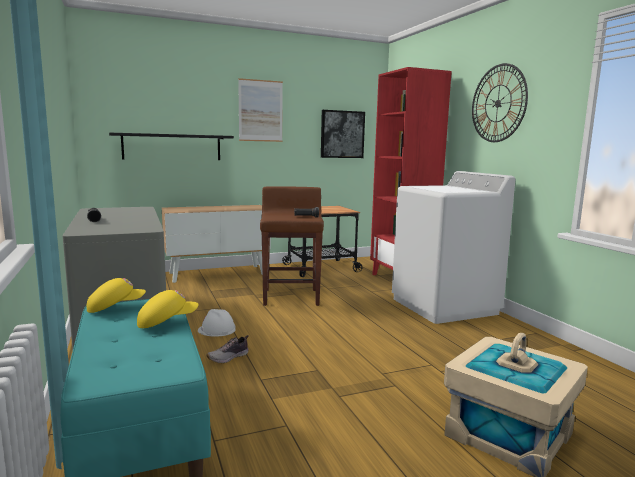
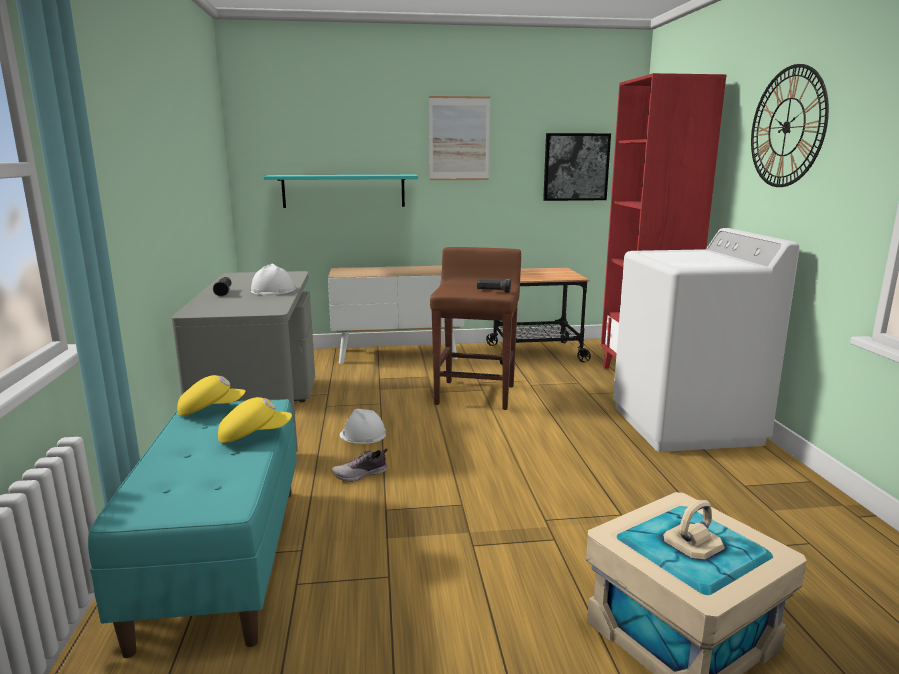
camera: 15 degrees right, 5 degrees up
black shelf [109,133,234,160] -> turquoise shelf [263,175,418,208]
none -> white hard hat [251,264,295,295]

